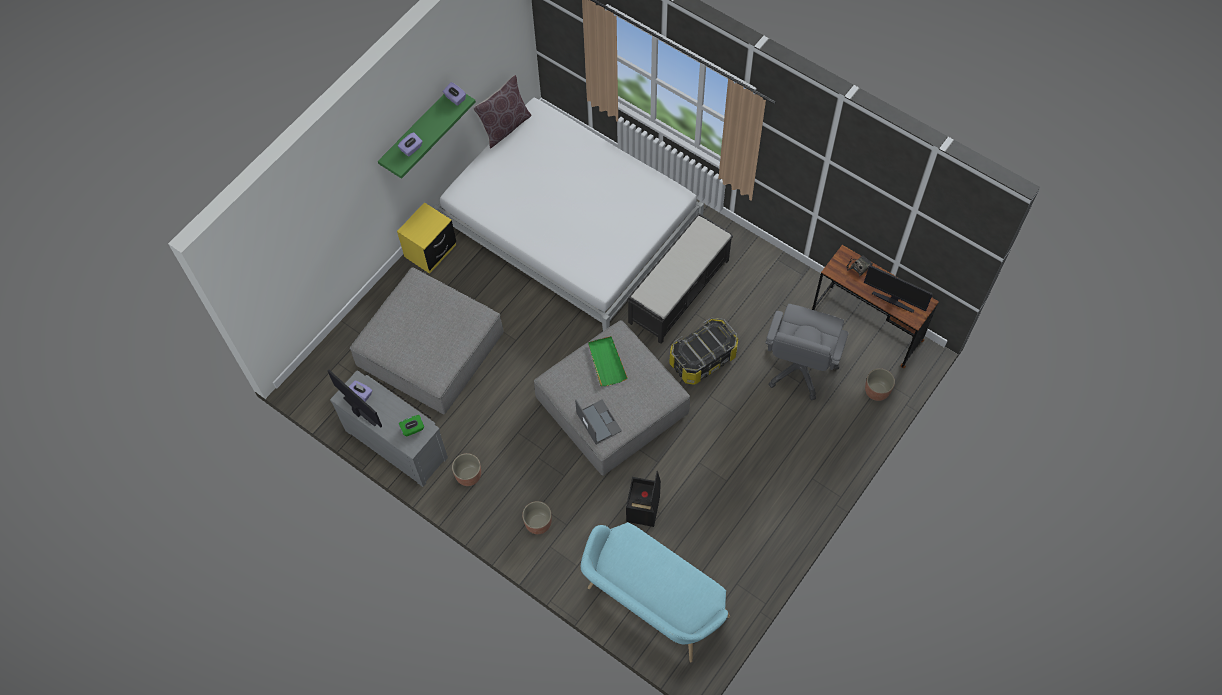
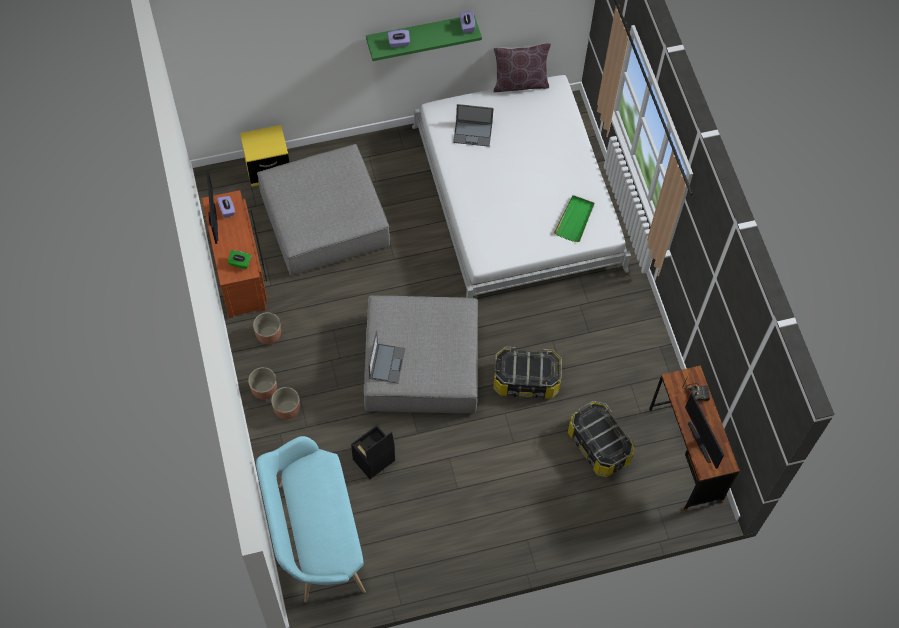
camera: 35 degrees right, 0 degrees up
grey dresser [330,370,448,487] -> brown dresser [202,190,267,318]
yellow nightstand [397,202,456,274] -> yellow nightstand moved to [240,125,289,187]
green tray [588,336,628,386] -> green tray moved to [554,195,594,242]
black bench [627,213,733,344] -> none
grey office chair [765,304,849,400] -> storage box [568,401,635,477]
planter [865,368,895,401] -> planter moved to [248,367,277,400]
none -> laptop [453,104,494,147]

